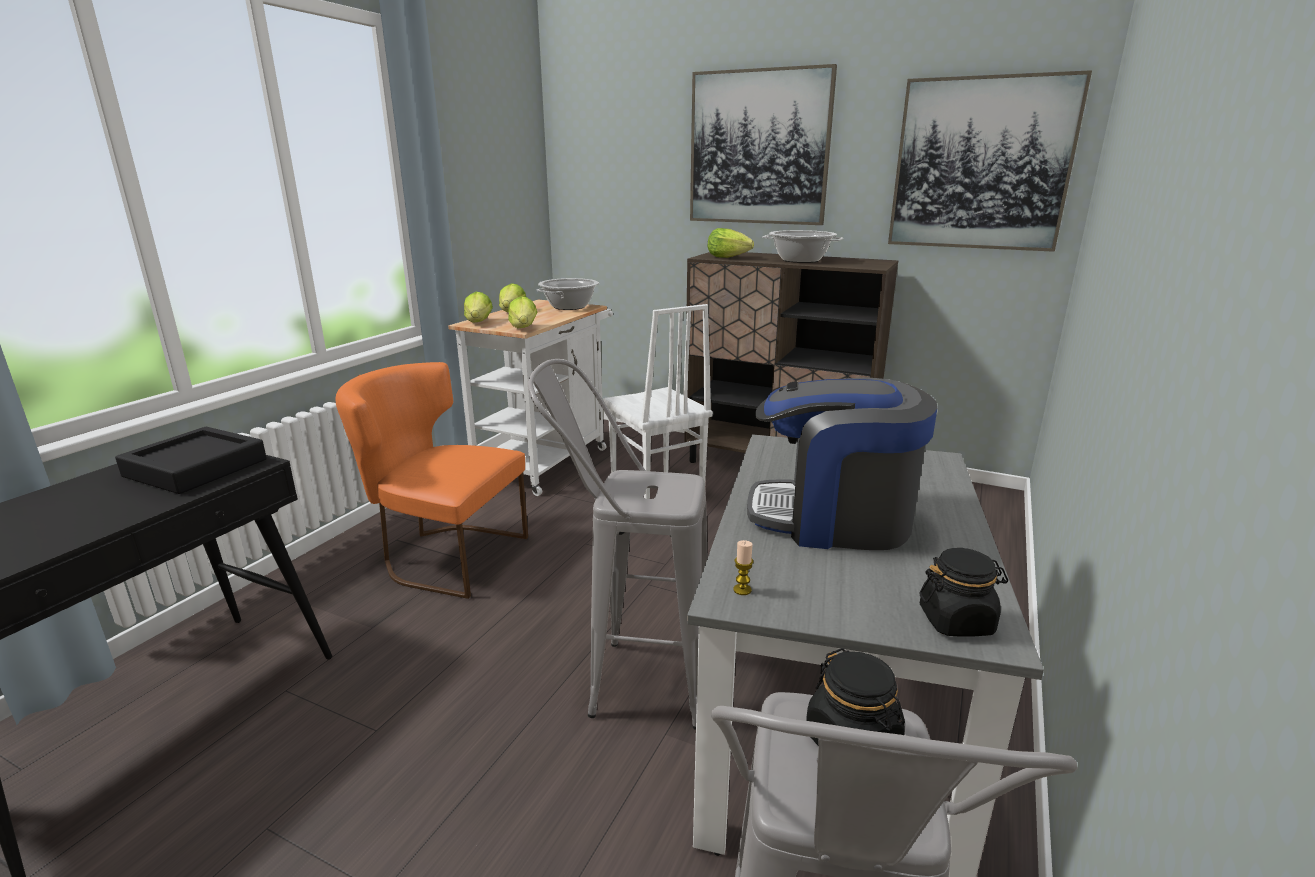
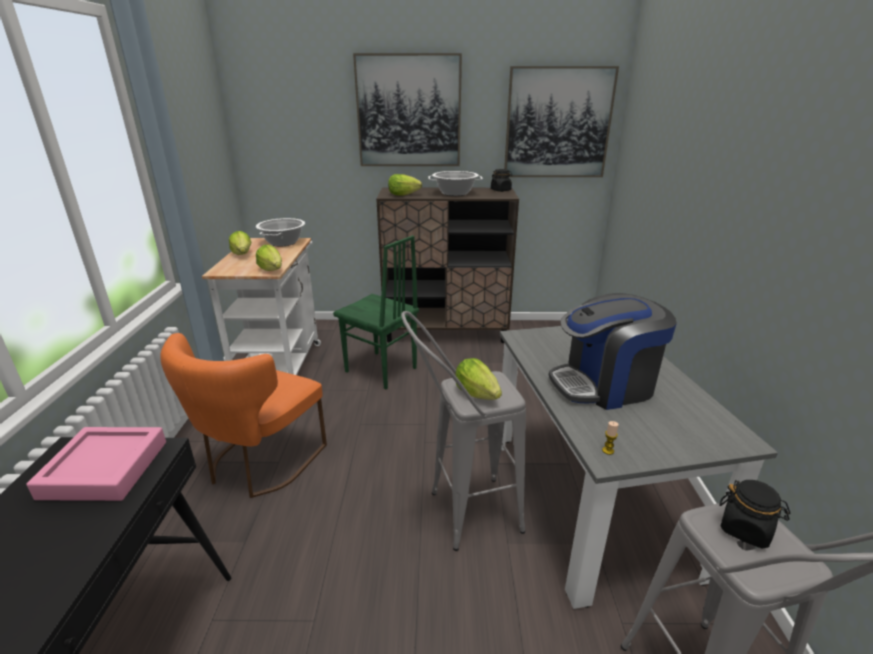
camera: 25 degrees left, 5 degrees up
black tray [115,427,267,494] -> pink tray [26,427,166,501]
orange chair [336,362,528,599] -> orange chair turned 60 degrees counterclockwise [160,333,327,498]
lettuce [464,292,493,322] -> lettuce moved to [455,358,502,400]
white chair [603,304,713,499] -> green chair [333,235,419,389]
black jar [919,548,1008,637] -> black jar moved to [491,169,512,192]

